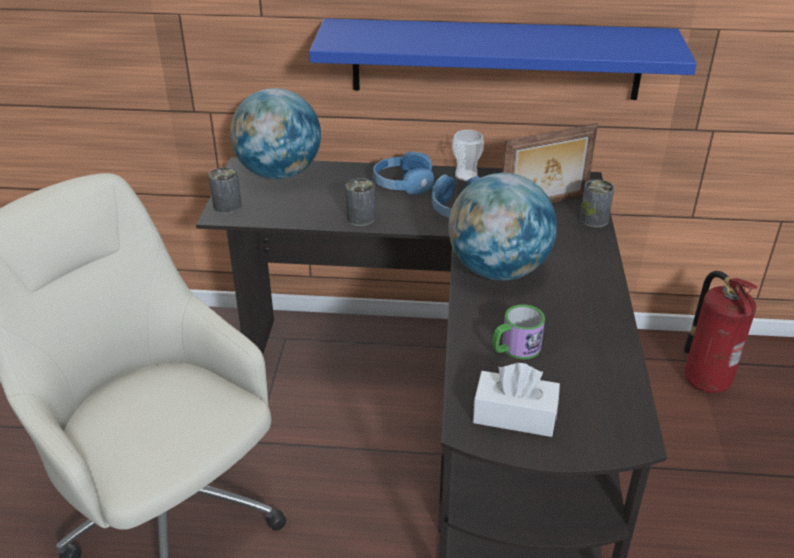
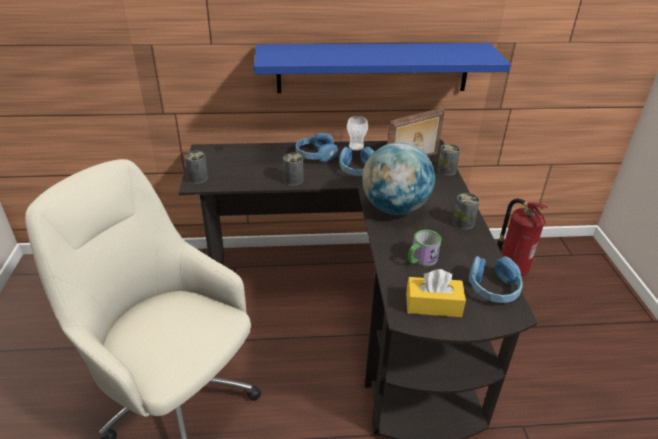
camera: 10 degrees left, 0 degrees up
globe [230,88,321,179] -> none
white tissue box [473,363,560,437] -> yellow tissue box [406,269,466,317]
none -> can [453,193,480,229]
none -> blue headphones [469,256,523,303]

